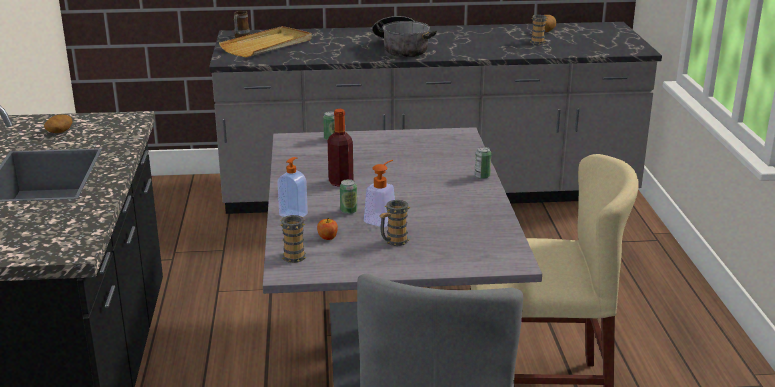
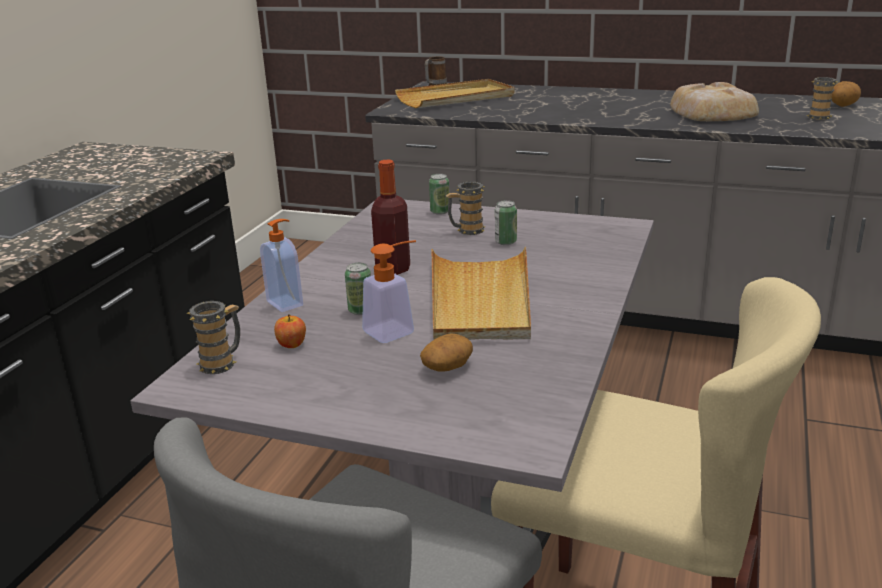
camera: 25 degrees right, 0 degrees up
potato [44,114,73,133] -> potato moved to [420,334,473,372]
cooking pot [372,16,437,57] -> none
mug [379,200,410,246] -> mug moved to [446,182,485,235]
can [475,147,491,179] -> can moved to [495,200,517,245]
none -> beige tray [432,247,531,340]
none -> bread [670,82,759,121]

